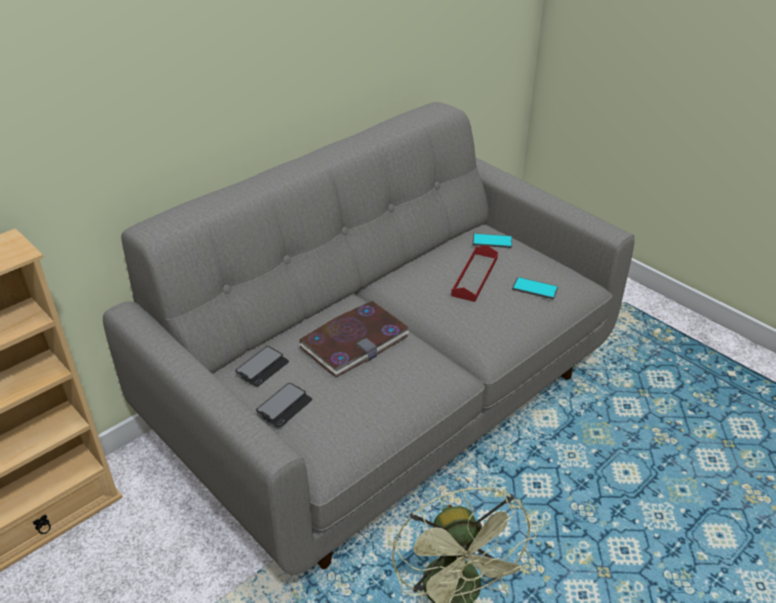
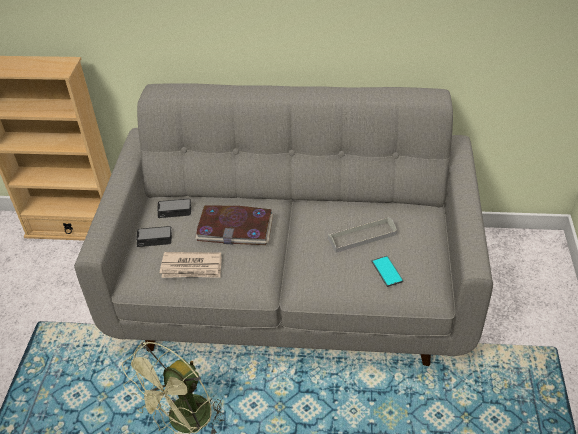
camera: 50 degrees right, 5 degrees up
red tray [451,245,498,302] -> grey tray [328,217,397,253]
phone [472,233,512,248] -> none
none -> newspaper [160,252,222,278]

